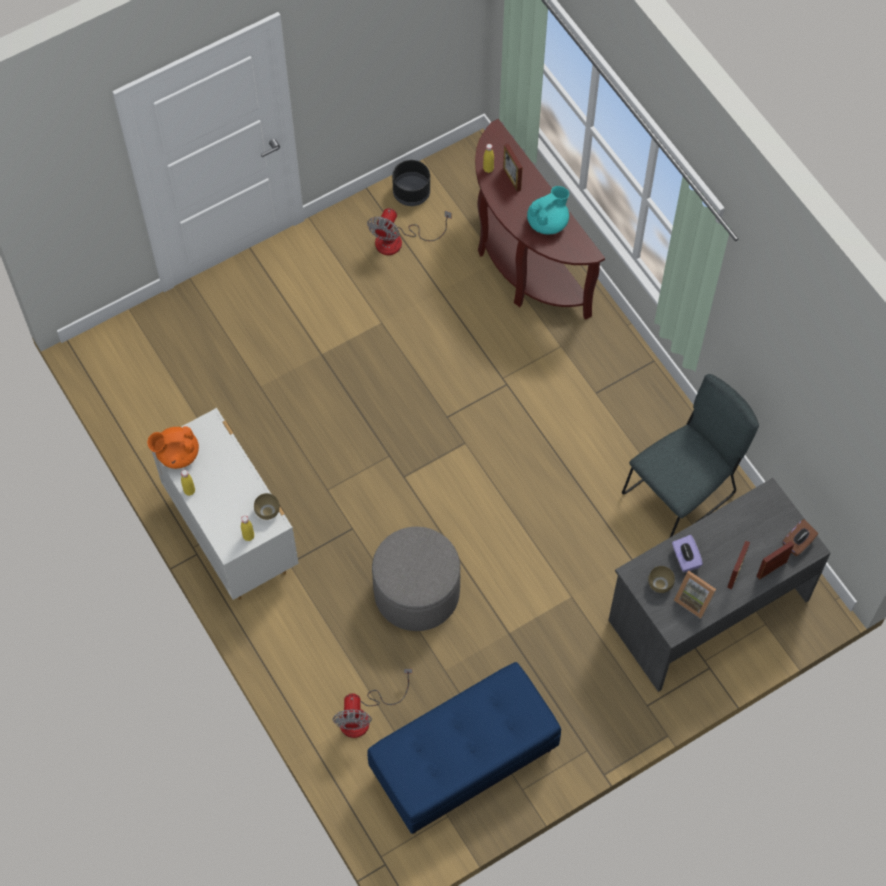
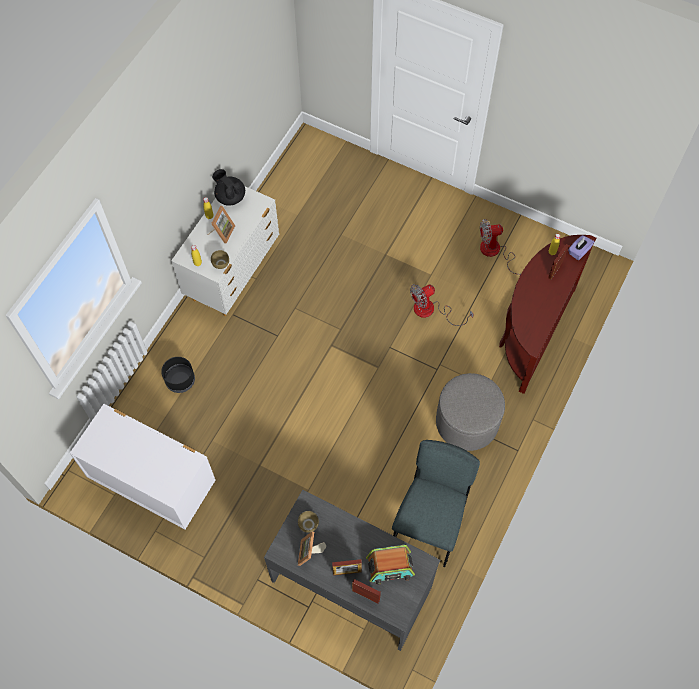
camera: 60 degrees right, 0 degrees up
orange teapot [147,426,199,469] -> black teapot [212,169,245,205]
fan [332,669,412,738] -> fan moved to [410,284,474,326]
blue bench [367,662,561,834] -> white dresser [70,404,215,529]
grey ottoman [372,527,460,631] -> grey ottoman moved to [436,373,505,451]
black planter [392,160,430,206] -> black planter moved to [161,357,195,393]
turquoise teapot [527,186,569,234] -> none
grey chair [622,374,759,537] -> grey chair turned 90 degrees counterclockwise [392,440,480,567]
purple tissue box [672,535,703,572] -> purple tissue box moved to [568,235,594,260]
brown tissue box [782,519,818,556] -> none
none -> picture frame [207,206,235,244]
none -> radio [366,545,415,585]

